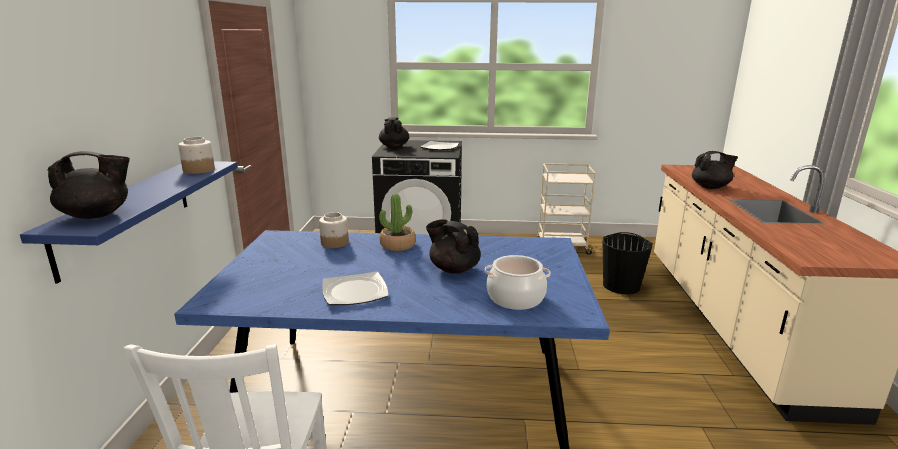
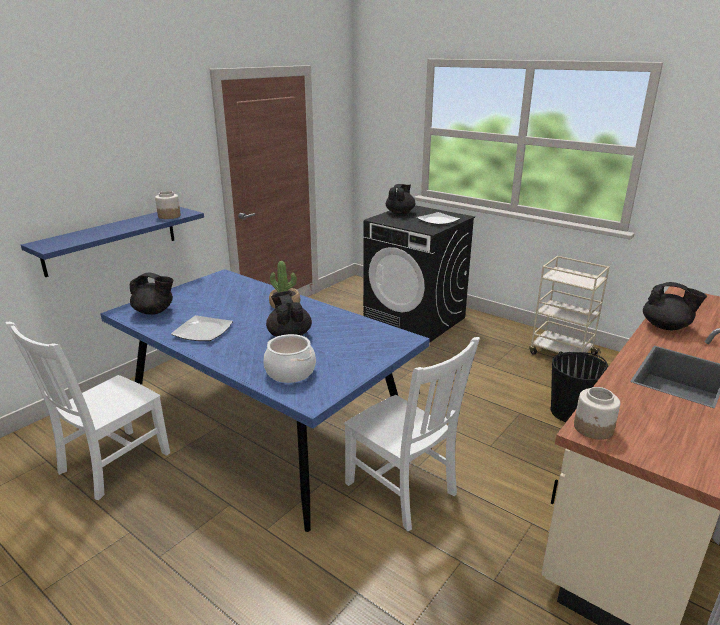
camera: 35 degrees right, 5 degrees up
black teapot [48,151,130,219] -> black teapot moved to [130,273,173,315]
jar [319,212,349,248] -> jar moved to [574,387,620,440]
none -> white chair [344,337,480,531]

